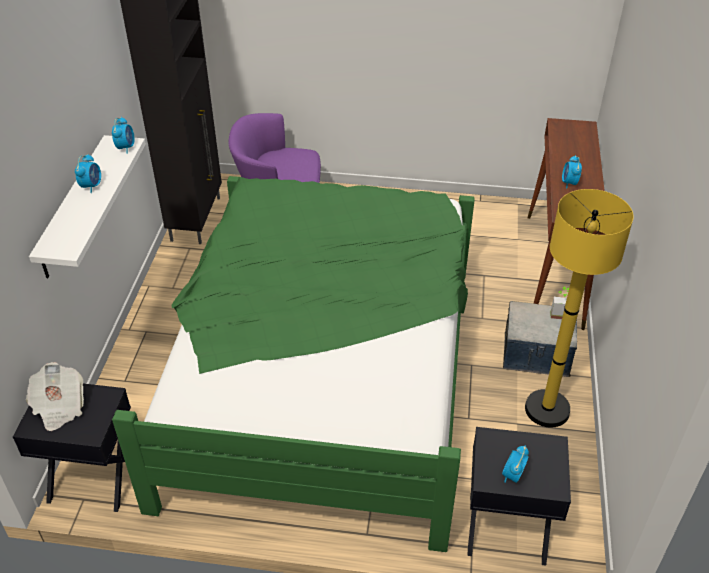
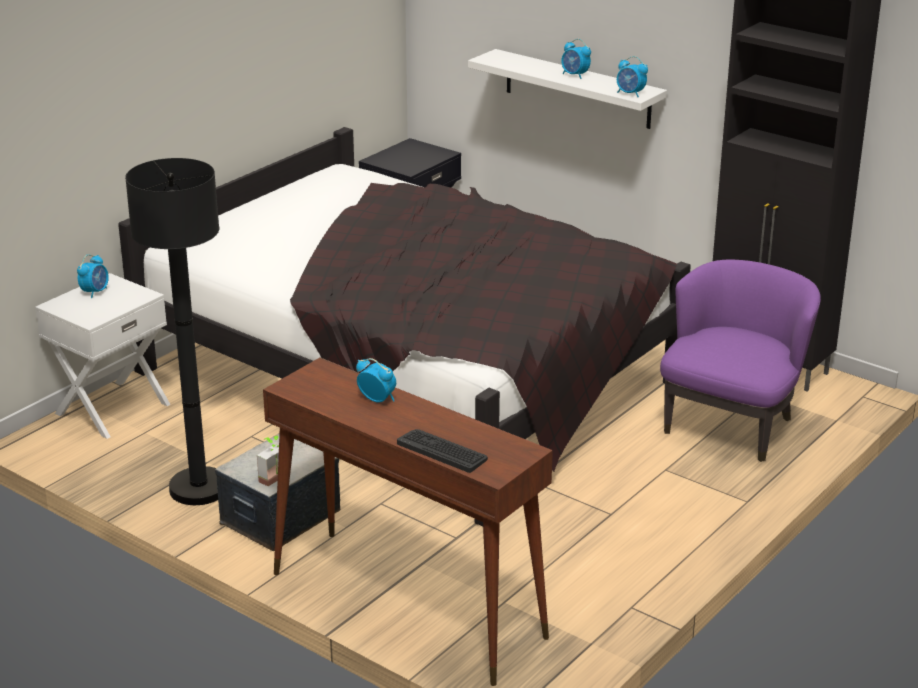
camera: 120 degrees right, 15 degrees down
newspaper [26,362,84,431] -> none
green bed [112,176,475,552] -> black bed [118,127,691,526]
black nightstand [467,427,571,566] -> white nightstand [35,273,171,439]
alarm clock [502,445,529,483] -> alarm clock turned 60 degrees clockwise [77,254,109,298]
yellow floor lamp [525,189,634,427] -> black floor lamp [125,158,219,505]
none -> keyboard [397,429,488,473]

